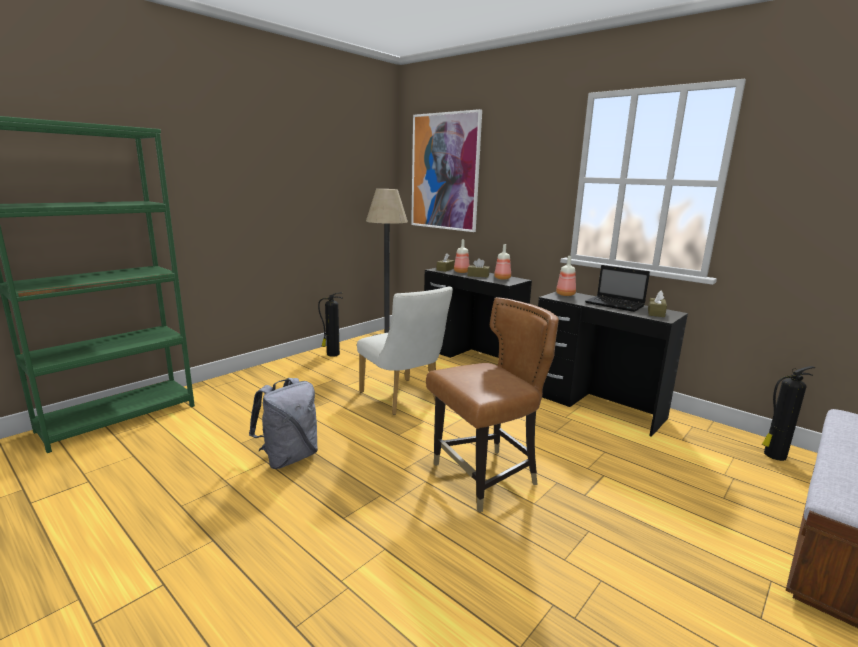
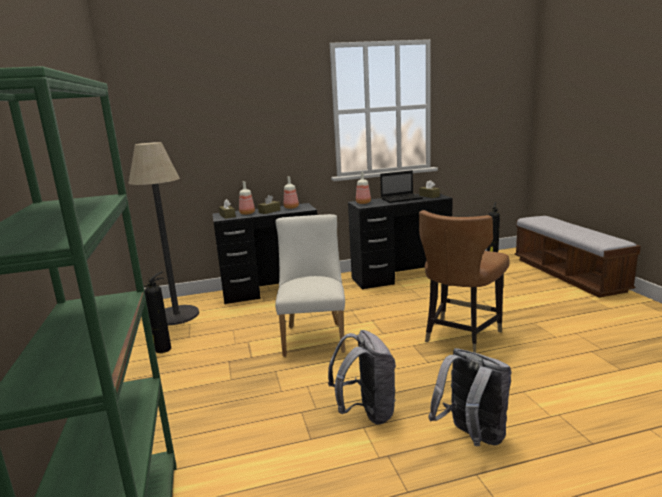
camera: 55 degrees left, 0 degrees up
white chair [357,286,453,415] -> white chair turned 90 degrees counterclockwise [275,214,345,357]
picture [411,109,482,232] -> none
brown chair [426,297,559,512] -> brown chair turned 150 degrees counterclockwise [419,210,510,353]
none -> grey backpack [428,348,512,446]

